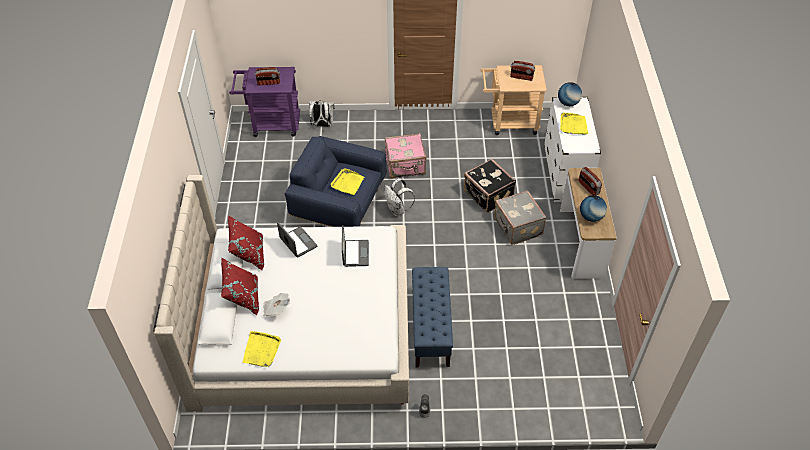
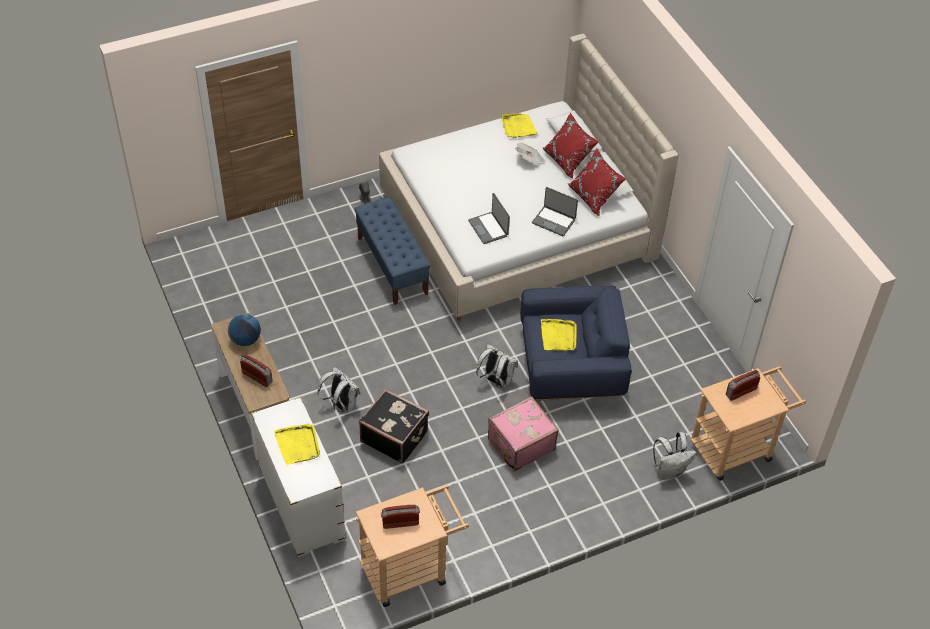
camera: 155 degrees right, 0 degrees up
purple cart [229,67,300,137] -> beige cart [691,366,806,481]
grey suitcase [494,190,546,245] -> white backpack [318,367,360,413]
globe [558,82,582,106] -> none

